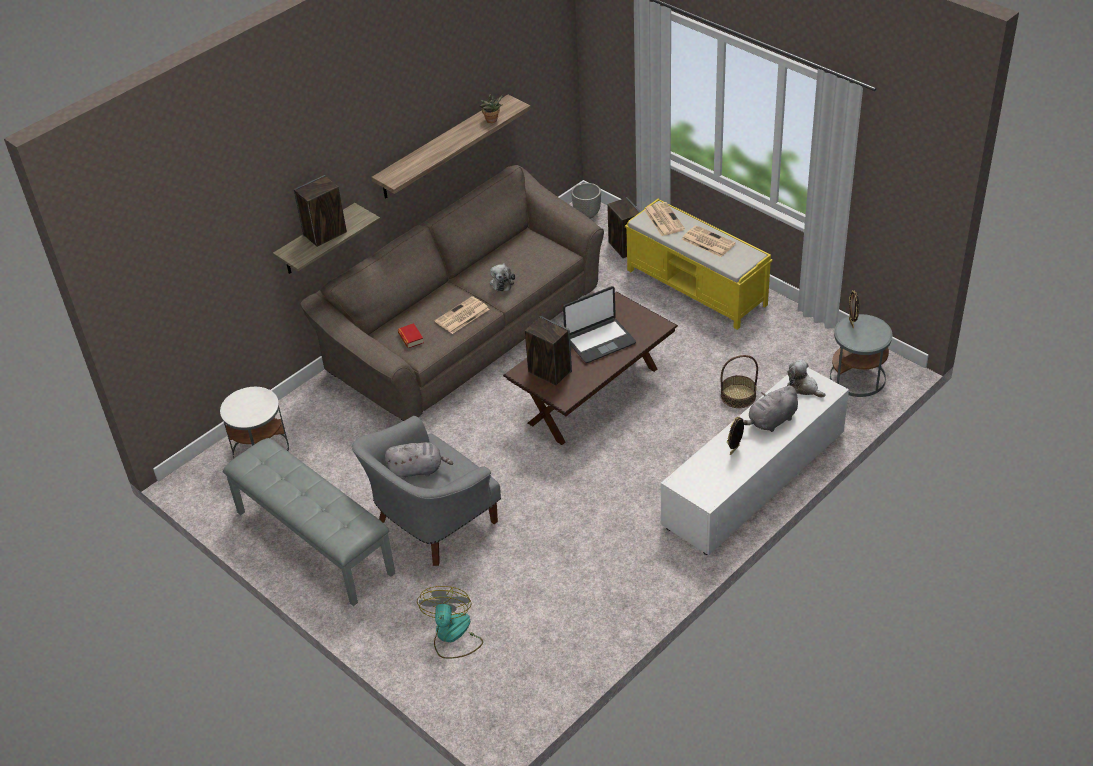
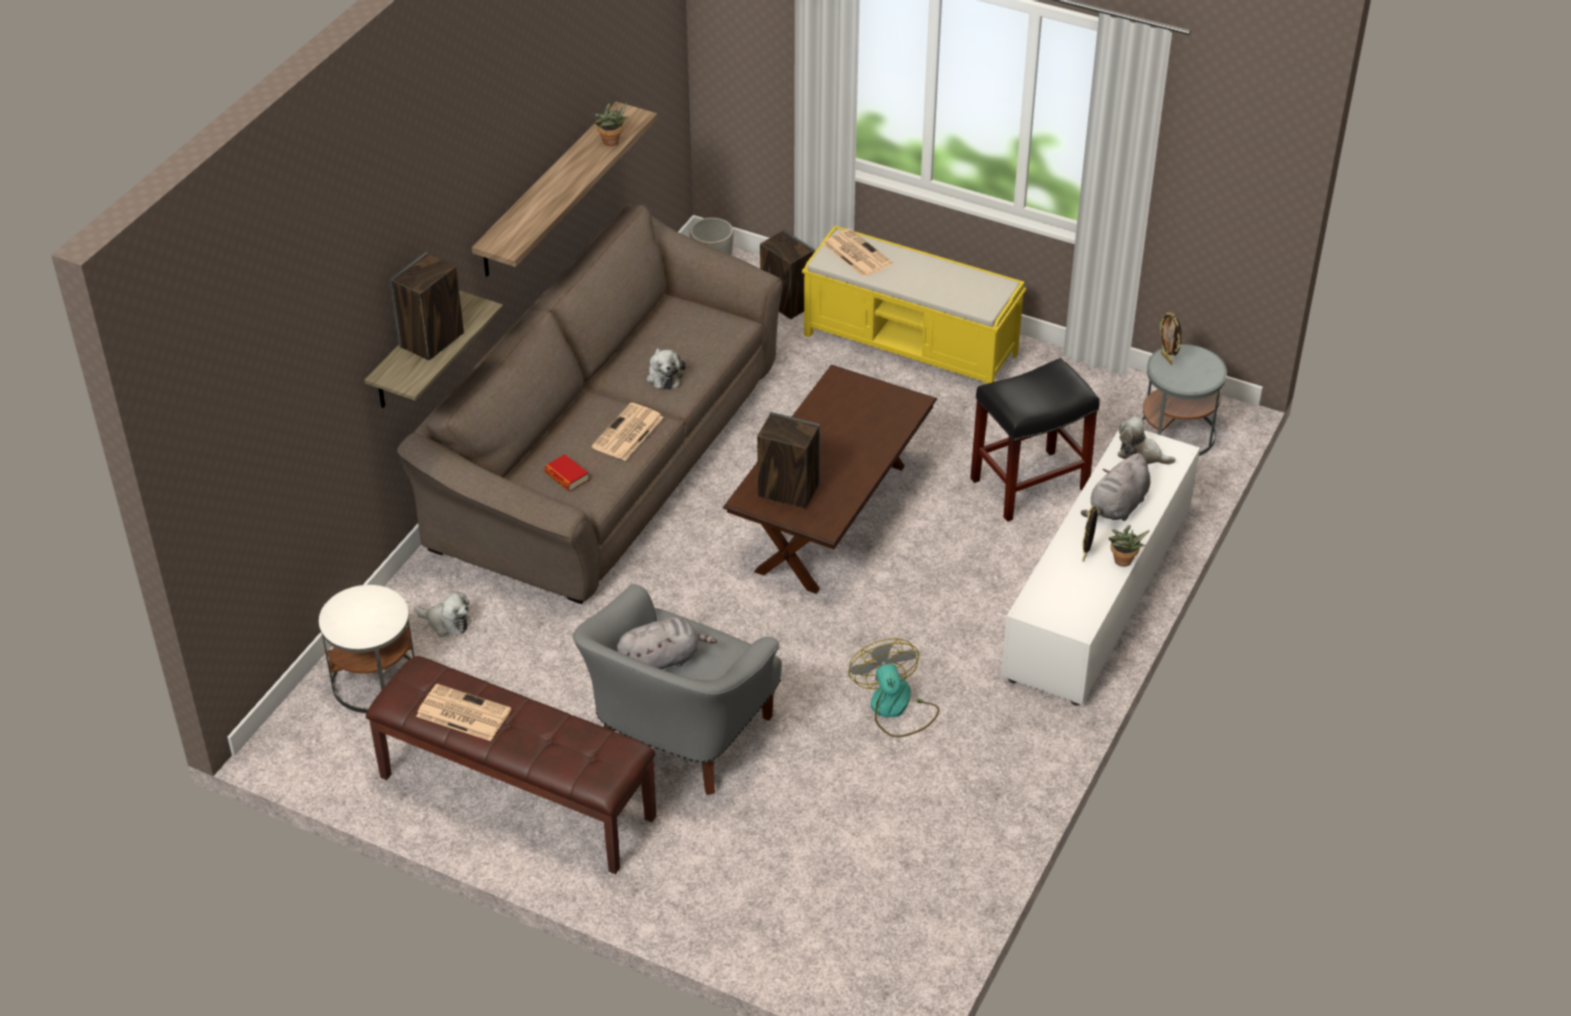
camera: 20 degrees left, 0 degrees up
grey bench [223,438,395,606] -> brown bench [366,656,656,874]
fan [417,586,483,659] -> fan moved to [848,638,940,737]
laptop [563,286,636,363] -> none
newspaper [682,225,736,257] -> newspaper moved to [416,684,511,741]
basket [721,355,758,408] -> black stool [970,358,1100,522]
none -> plush toy [415,592,471,637]
none -> potted plant [1108,525,1150,567]

